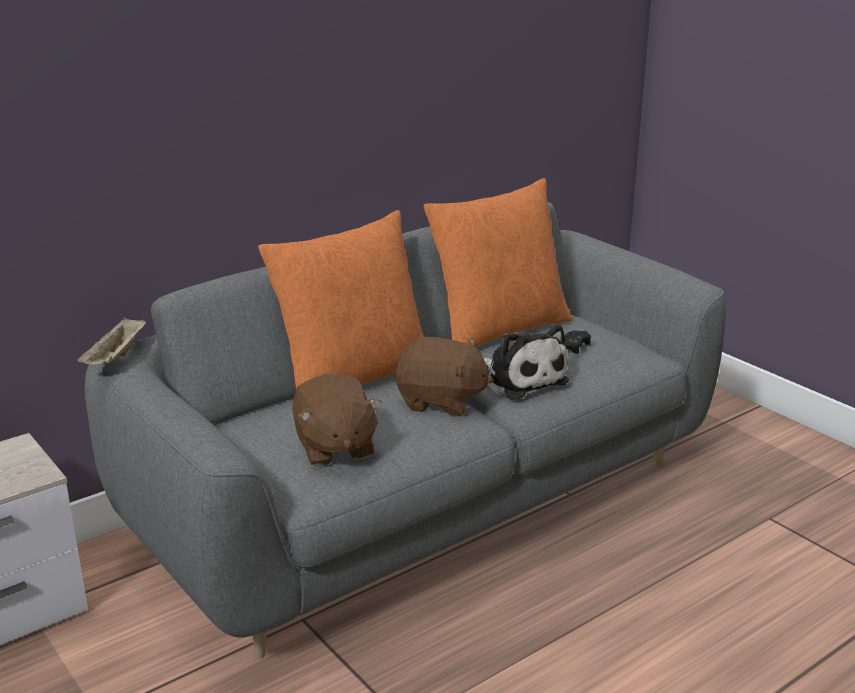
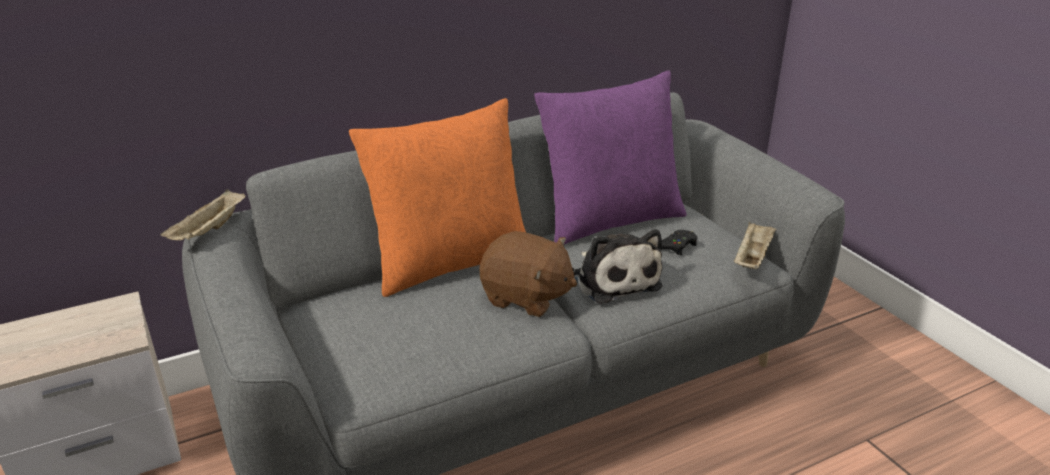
camera: 10 degrees right, 5 degrees up
brown plush toy [292,373,382,466] -> none
orange pillow [424,178,572,347] -> purple pillow [534,71,687,244]
none -> beige tray [734,221,777,269]

